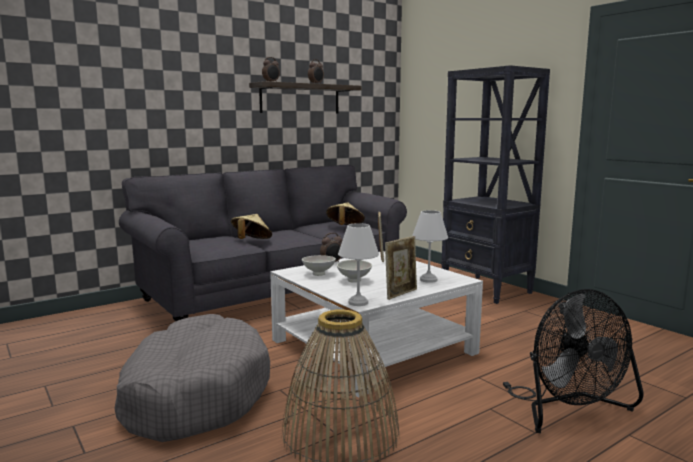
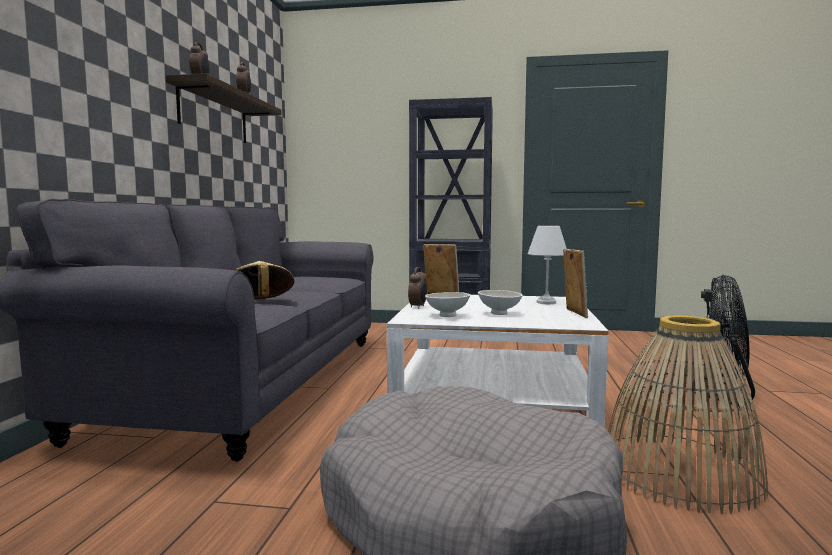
camera: 45 degrees left, 5 degrees down
beige hat [326,202,365,225] -> none
white table lamp [338,223,379,306] -> none

